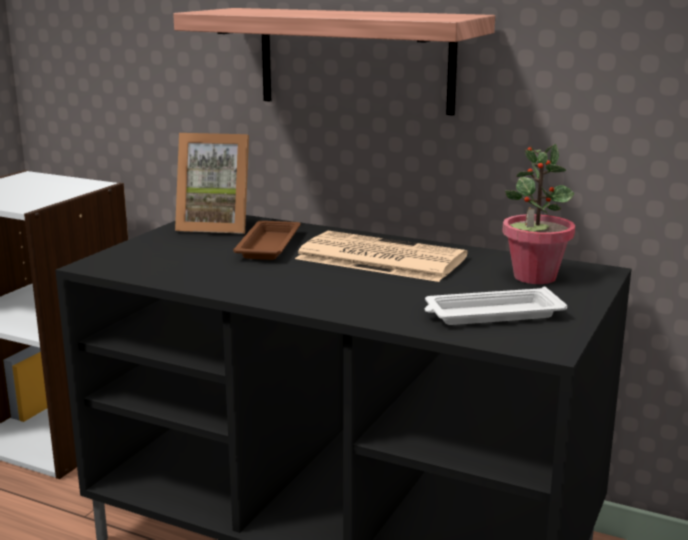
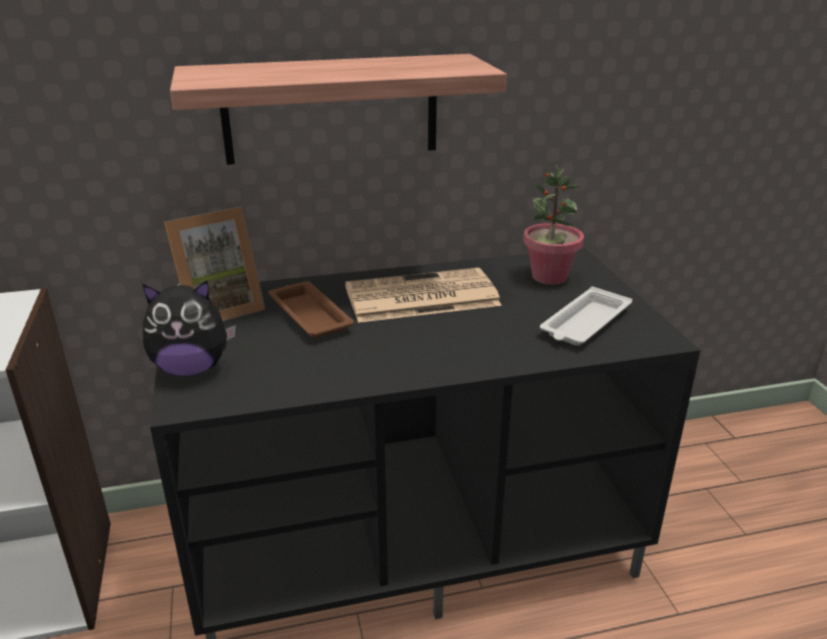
camera: 40 degrees left, 10 degrees up
none -> plush toy [142,280,236,376]

